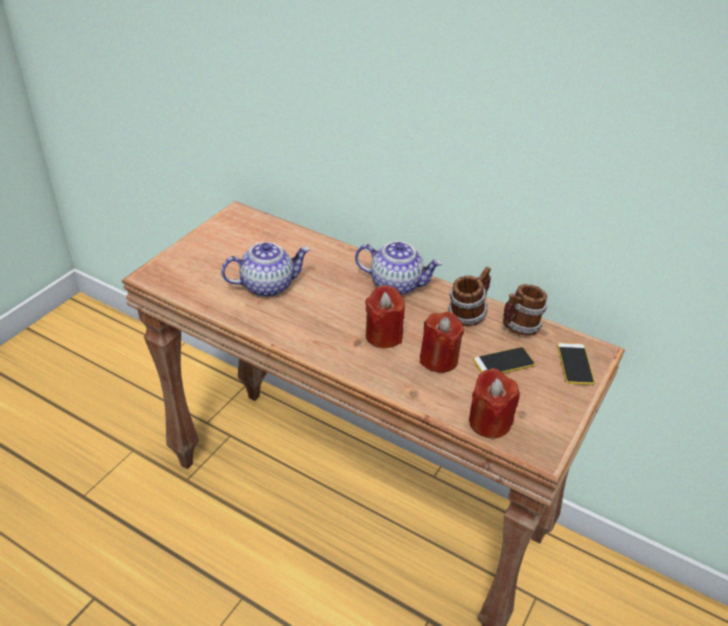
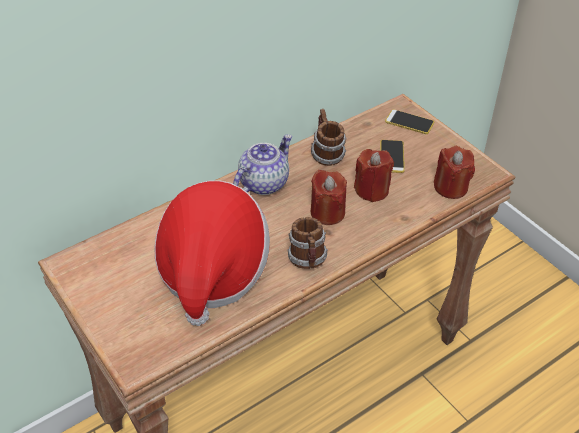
camera: 65 degrees left, 5 degrees up
teapot [221,242,310,297] -> hat [154,180,270,326]
mug [503,284,547,336] -> mug moved to [287,217,328,269]

